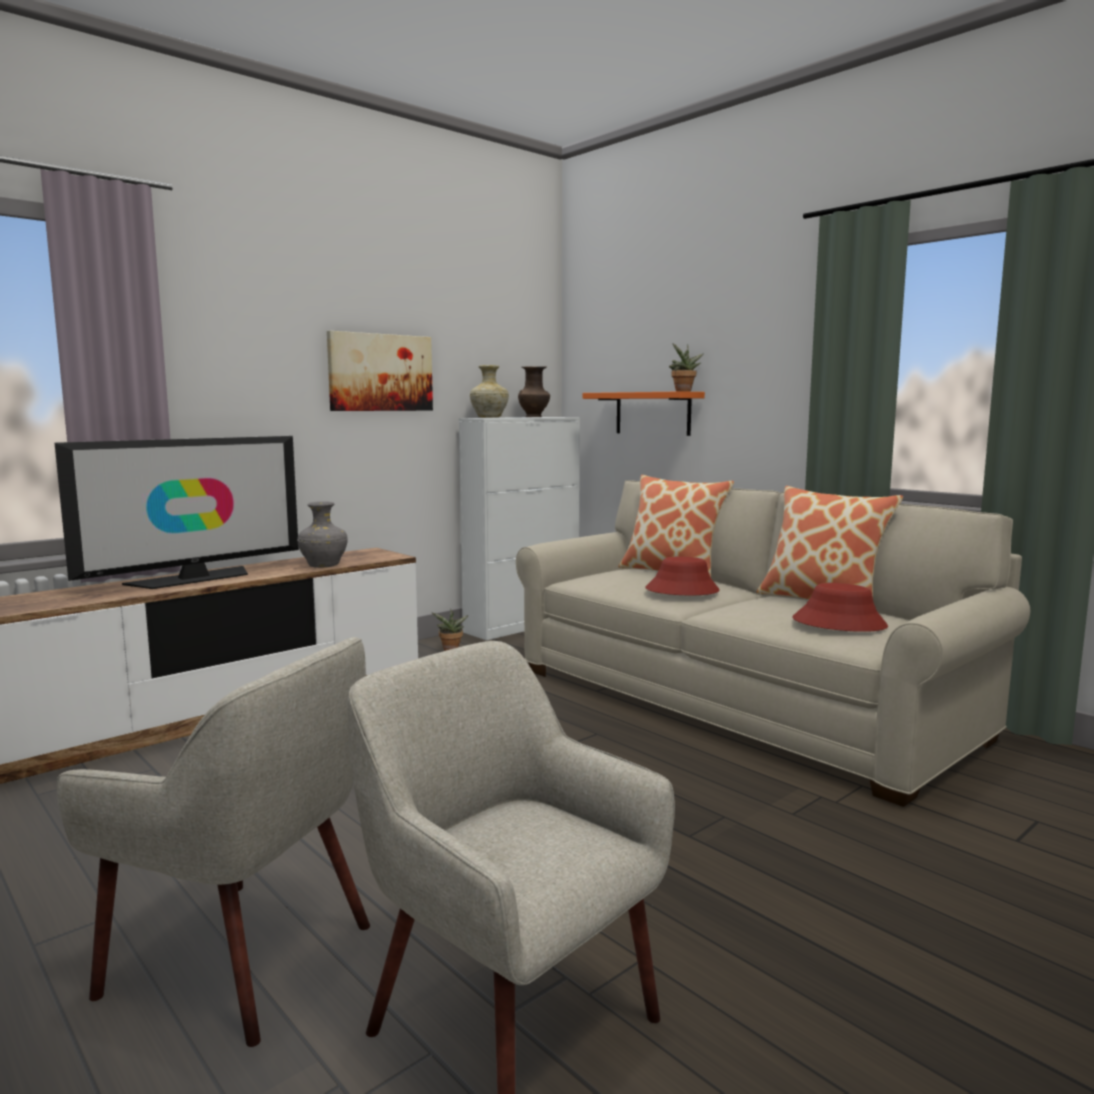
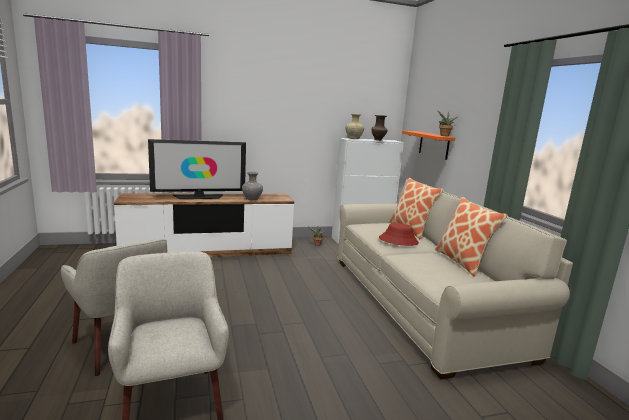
camera: 25 degrees right, 5 degrees up
picture [327,331,433,411] -> none
red hat [792,583,888,632] -> none

